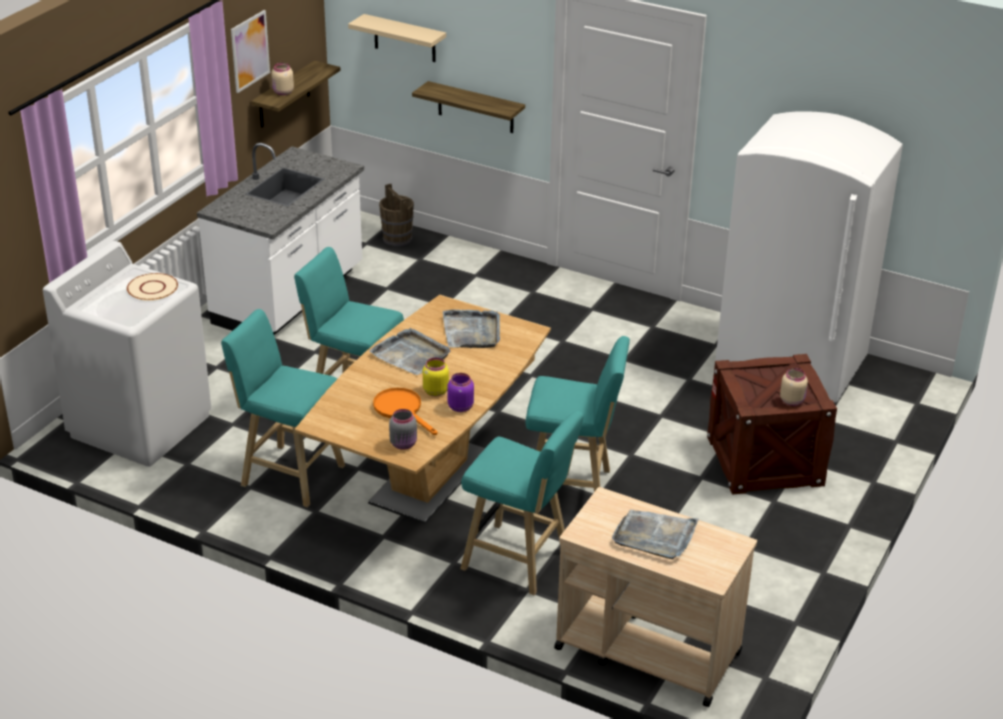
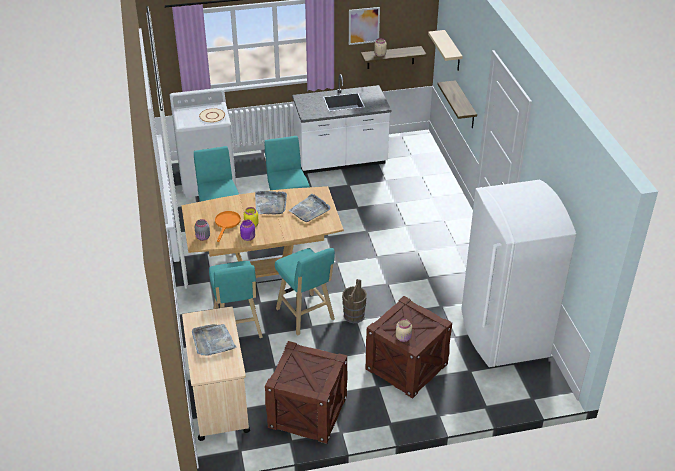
camera: 50 degrees right, 5 degrees up
brown bucket [379,184,414,246] -> brown bucket moved to [342,279,367,323]
none -> crate [265,341,348,444]

